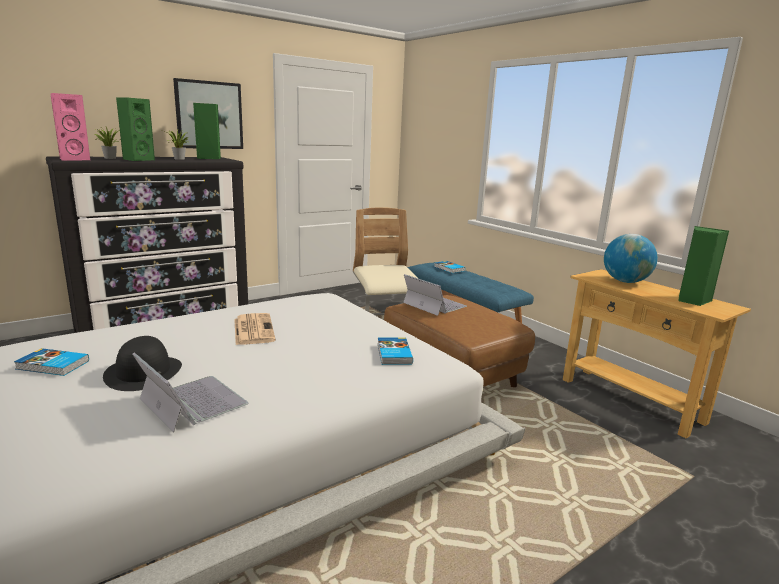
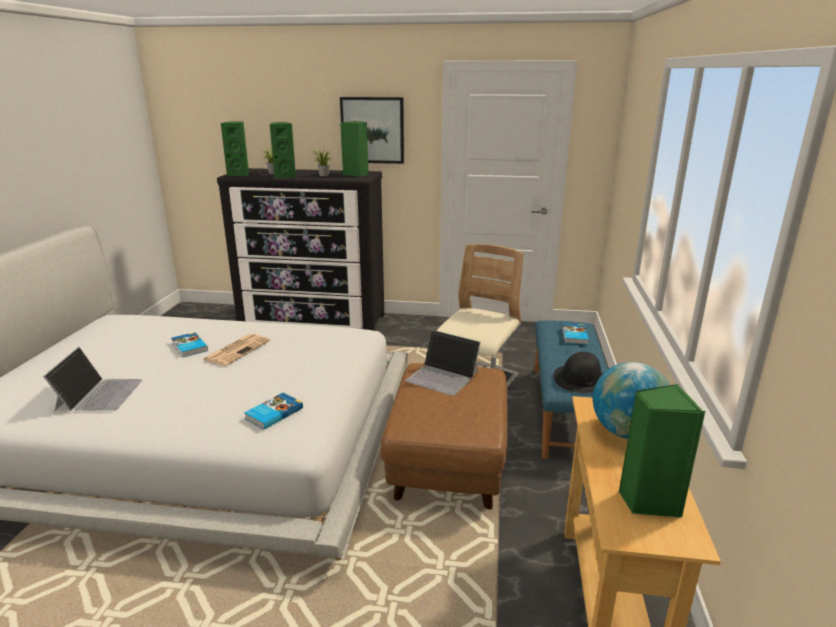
camera: 45 degrees right, 5 degrees up
book [14,348,89,376] -> book moved to [171,332,208,357]
pink speaker [50,93,90,161] -> green speaker [221,121,249,176]
black hat [103,336,182,391] -> black hat moved to [553,352,603,393]
laptop [403,274,467,316] -> laptop turned 120 degrees clockwise [405,330,481,396]

